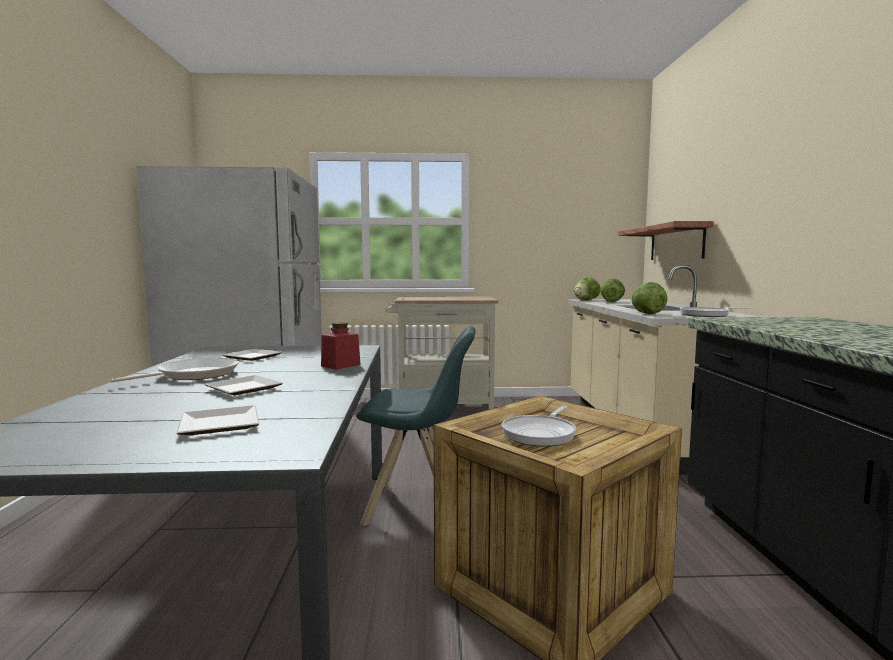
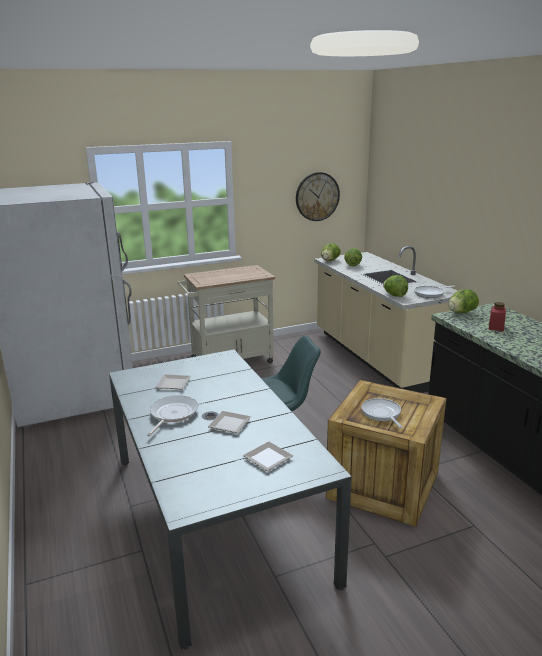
camera: 20 degrees left, 15 degrees up
red jar [321,322,361,369] -> red jar moved to [489,302,506,331]
frying pan [502,406,576,446] -> frying pan turned 150 degrees clockwise [361,398,403,428]
shelf [618,221,714,260] -> none
none -> wall clock [296,172,340,221]
none -> lettuce [449,289,479,313]

